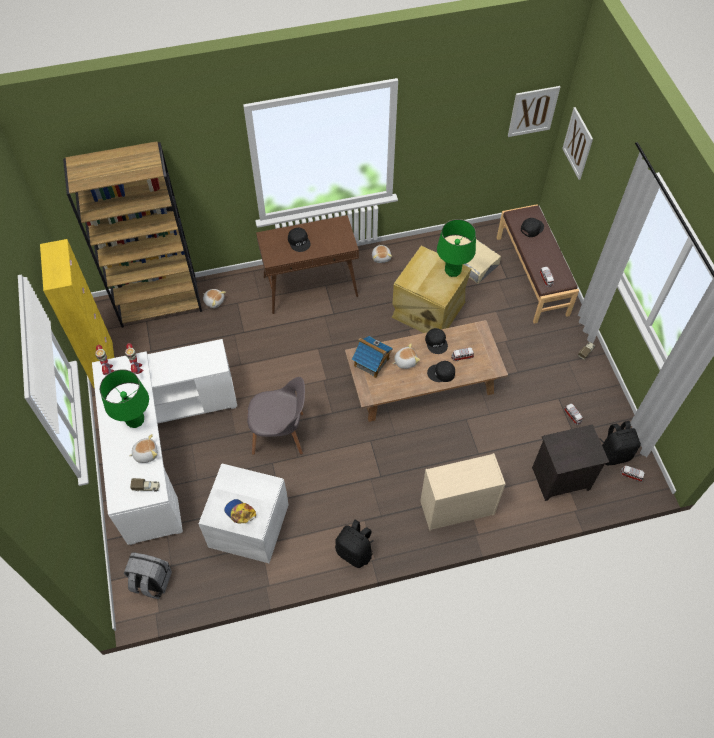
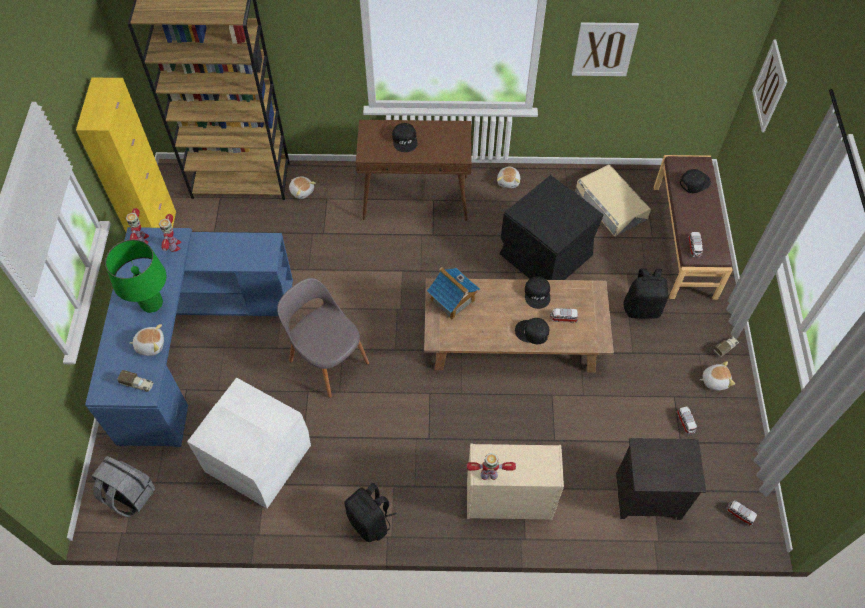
camera: 15 degrees right, 0 degrees up
white desk [92,339,237,545] -> blue desk [85,227,293,447]
cap [224,499,256,524] -> none
grey chair [247,377,305,455] -> grey chair turned 150 degrees counterclockwise [277,278,369,398]
beige storage box [392,246,471,333] -> black storage box [500,175,604,280]
plush toy [392,344,420,369] -> plush toy moved to [700,361,735,391]
green table lamp [437,219,476,277] -> none
picture [508,86,560,137] -> picture moved to [572,22,639,76]
black backpack [599,421,641,465] -> black backpack moved to [623,268,668,319]
none -> toy robot [467,453,516,480]

